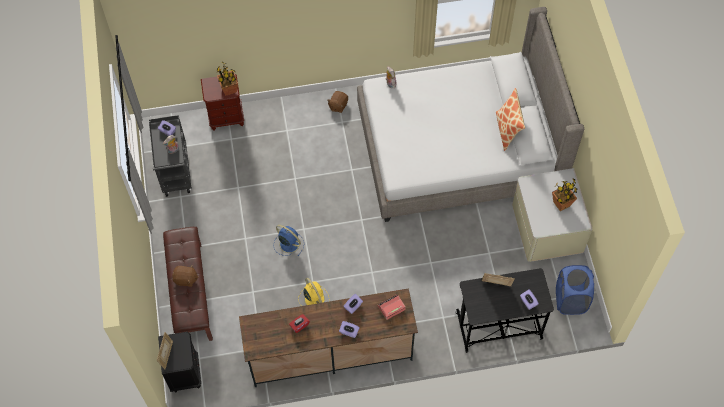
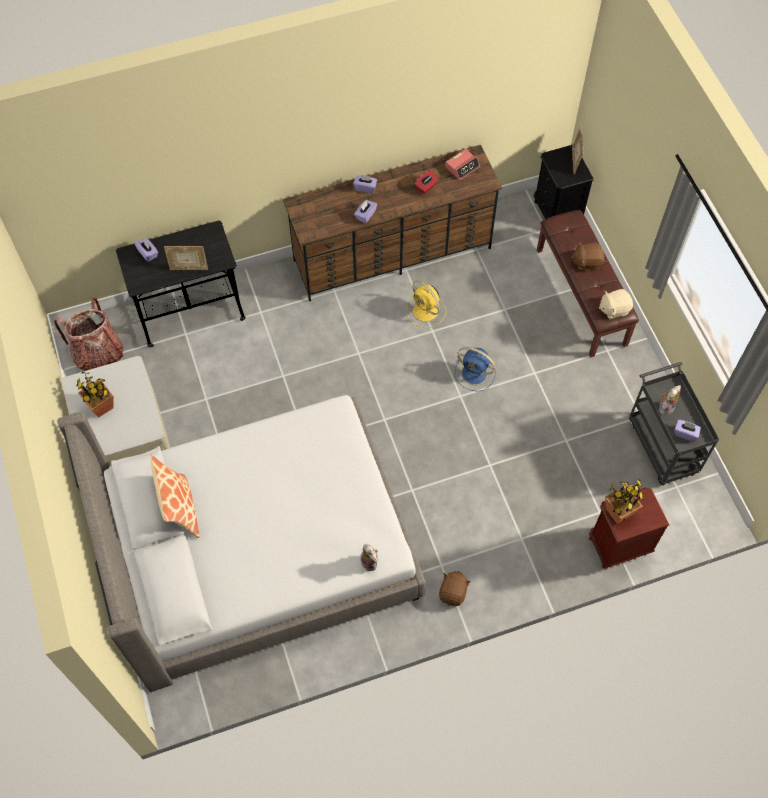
camera: 170 degrees right, 0 degrees up
alarm clock [377,295,406,320] -> alarm clock moved to [445,149,480,180]
blue laundry basket [556,265,594,315] -> backpack [54,298,124,371]
none -> beige plush toy [599,289,633,319]

